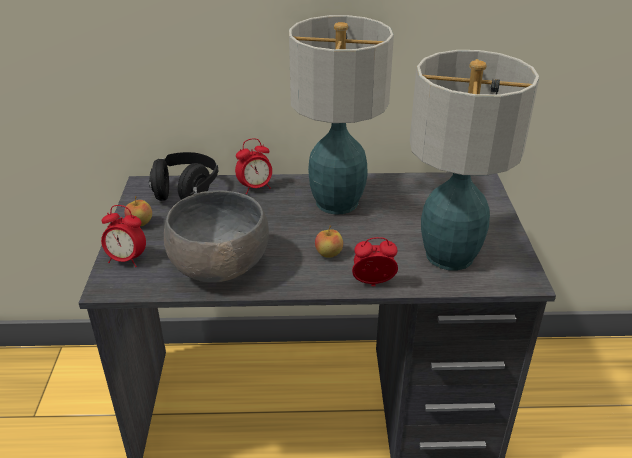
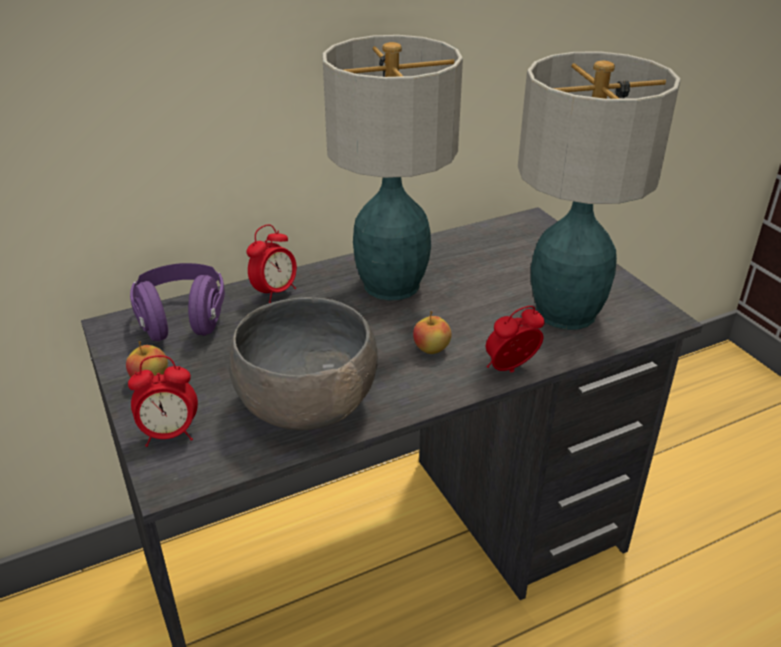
camera: 25 degrees left, 0 degrees up
black headphones [149,152,218,201] -> purple headphones [130,263,225,341]

